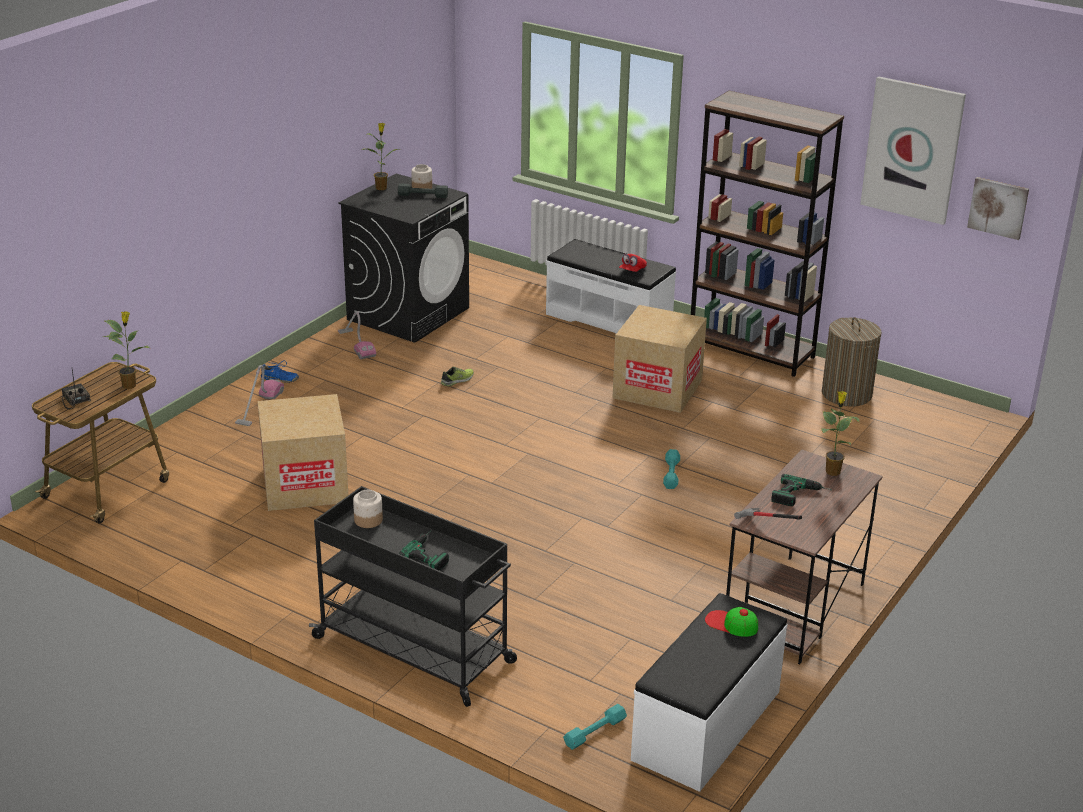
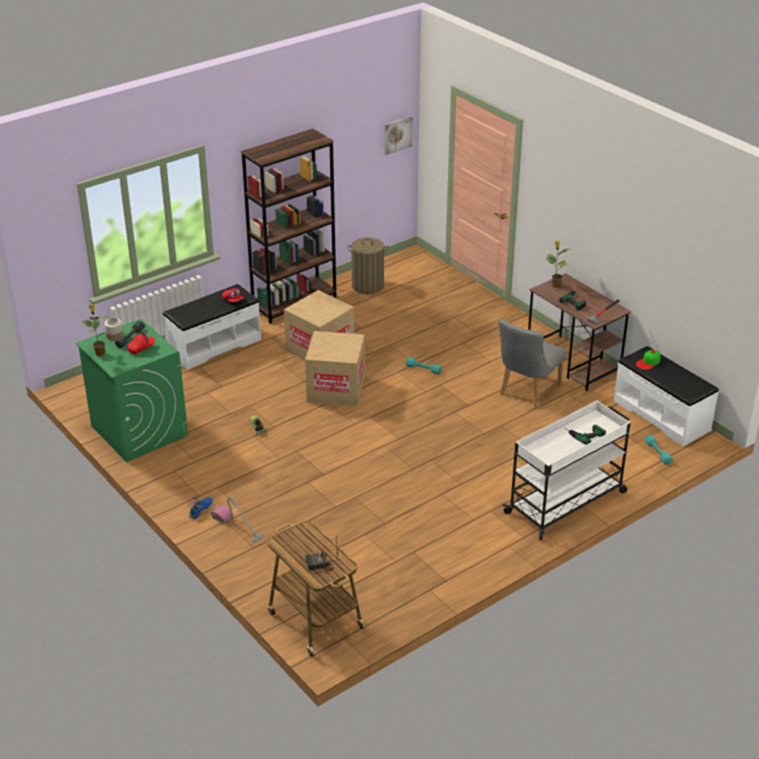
camera: 70 degrees left, 5 degrees up
potted plant [102,311,149,389] -> none
cardboard box [258,394,348,511] -> cardboard box moved to [305,331,365,406]
black cart [309,486,517,707] -> white cart [503,401,631,541]
black washing machine [338,174,469,343] -> green washing machine [76,319,188,462]
vacuum cleaner [338,311,376,359] -> none
jar [353,490,383,528] -> none
picture [860,76,966,225] -> none
none -> red cap [127,331,155,354]
none -> grey chair [498,319,566,407]

